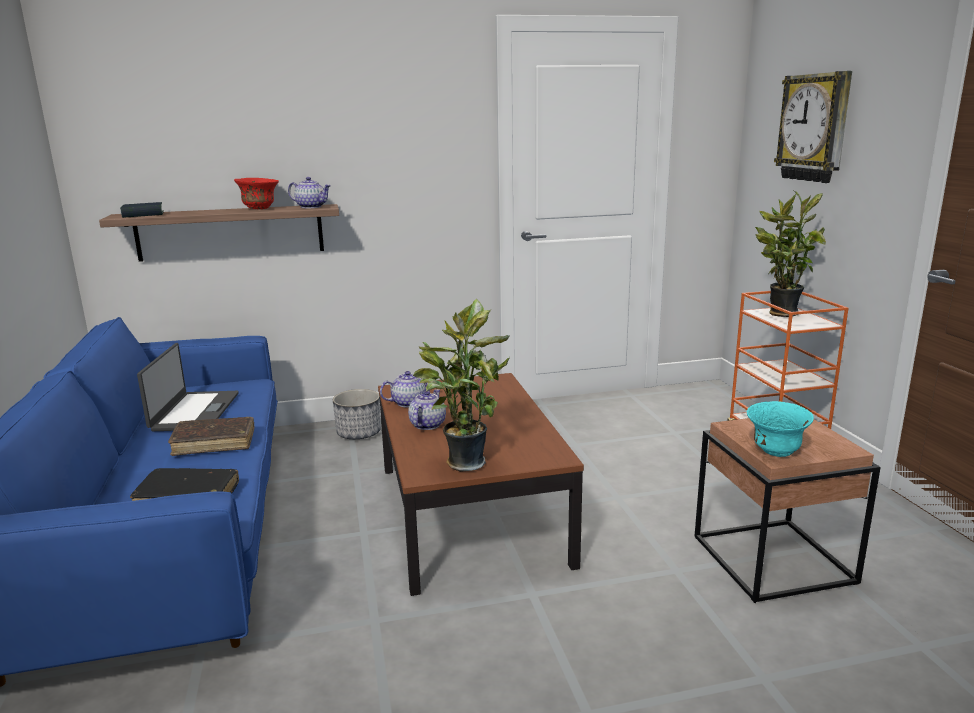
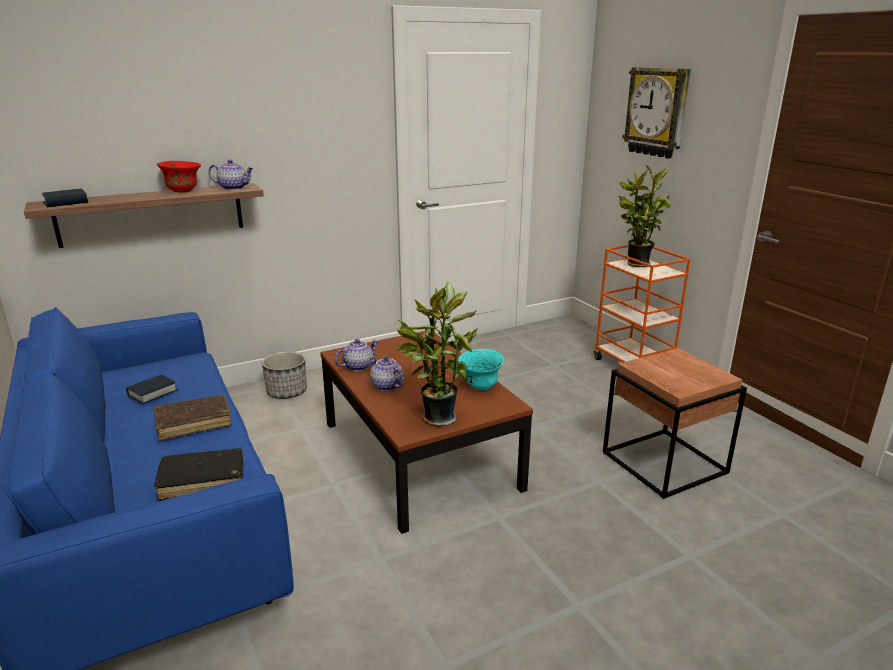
camera: 15 degrees left, 5 degrees up
laptop [137,343,239,431] -> book [126,375,178,404]
teapot [408,389,446,430] -> teapot turned 45 degrees counterclockwise [370,356,404,391]
turquoise bowl [747,401,814,457] -> turquoise bowl moved to [458,349,504,391]

